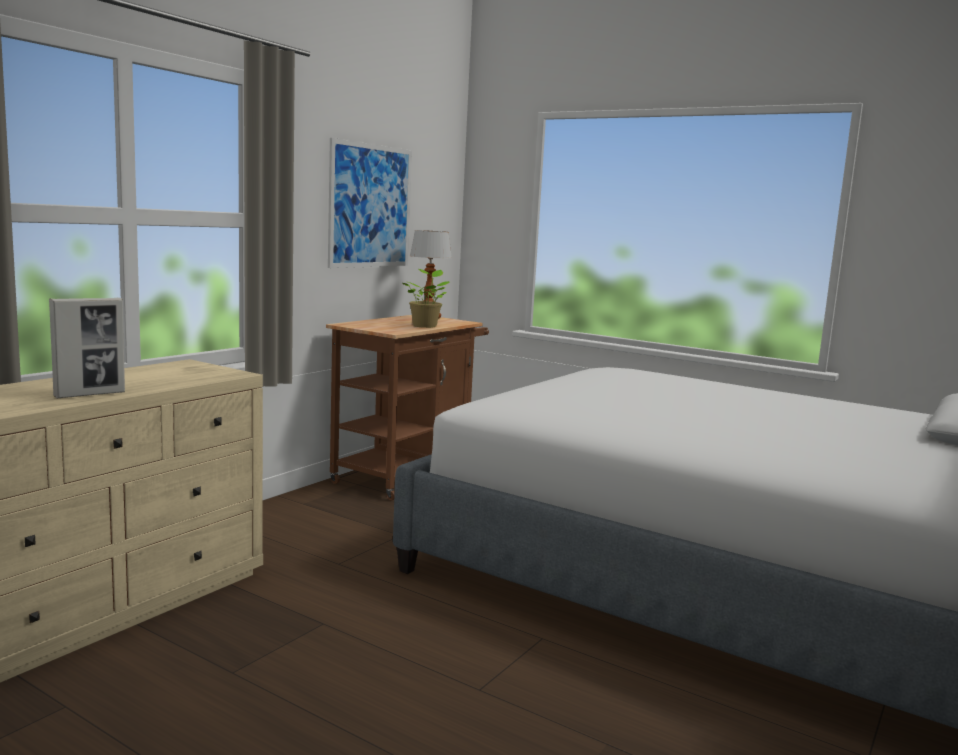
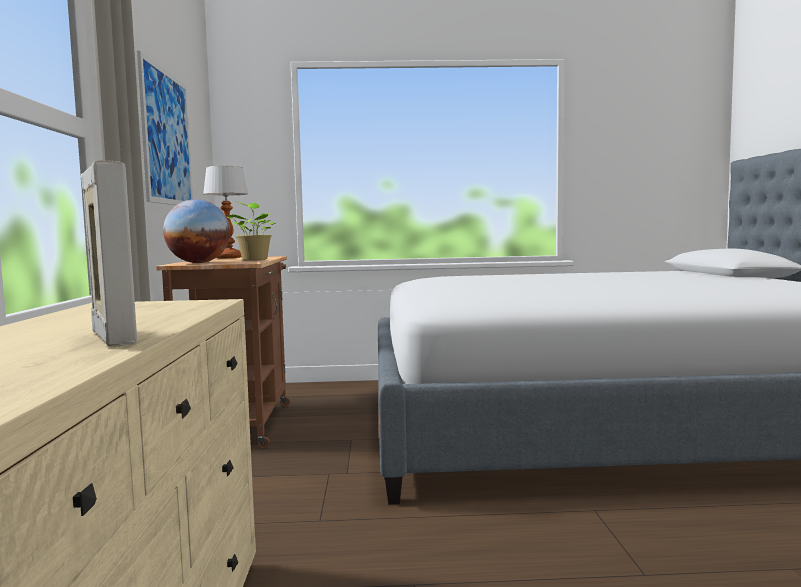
camera: 35 degrees left, 5 degrees down
picture frame [49,298,125,399] -> picture frame turned 45 degrees counterclockwise [81,160,137,347]
none -> globe [163,199,230,263]

